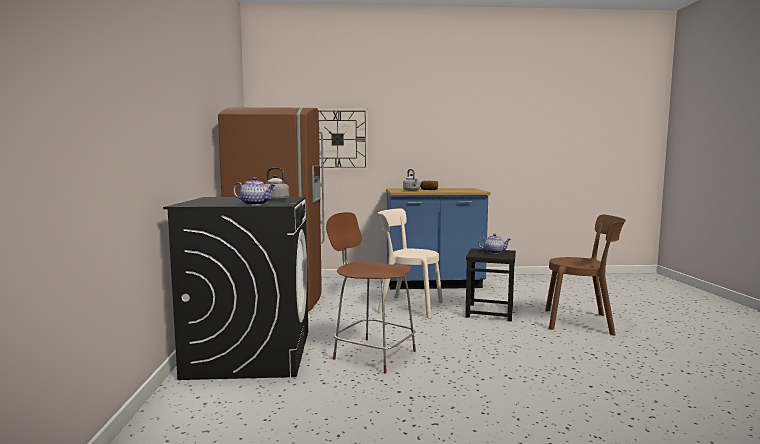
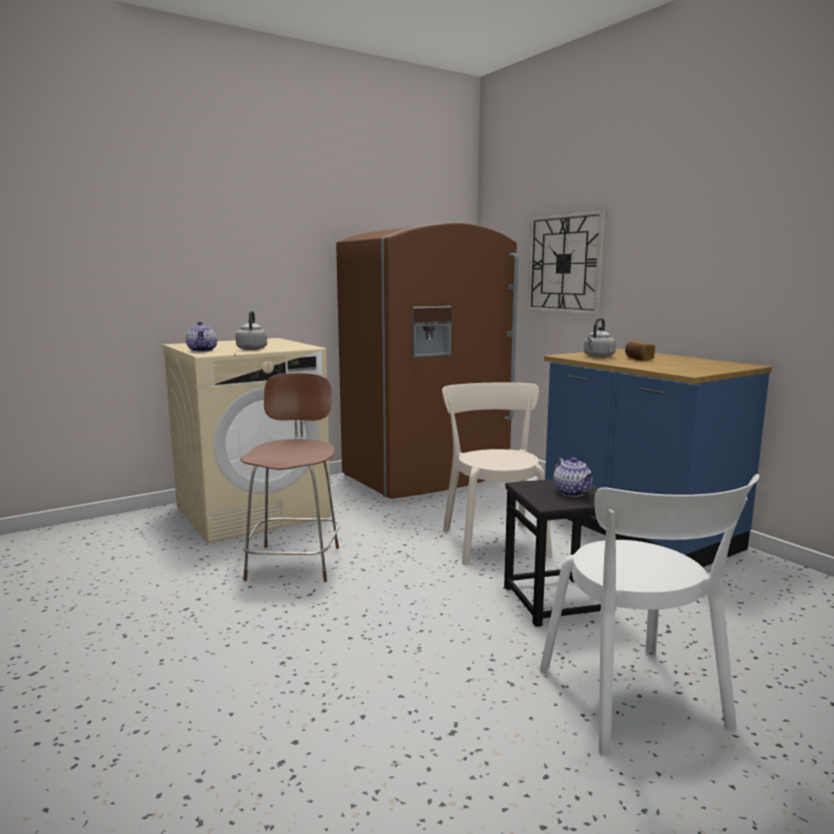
camera: 60 degrees right, 5 degrees up
black washing machine [163,197,308,380] -> beige washing machine [162,338,331,544]
brown chair [545,215,626,336] -> white chair [540,474,759,756]

